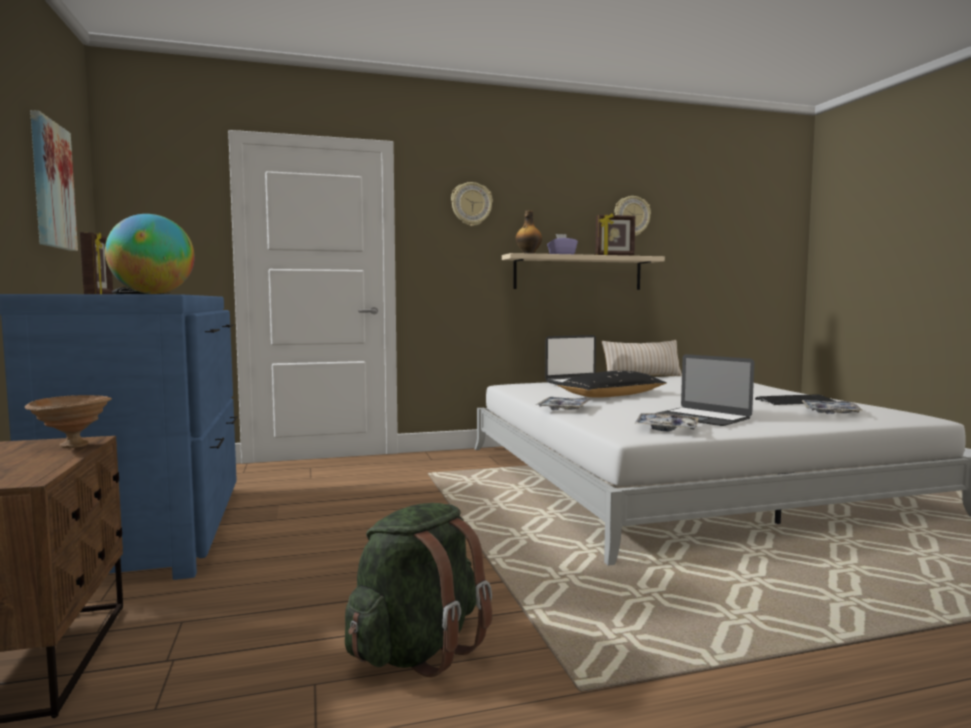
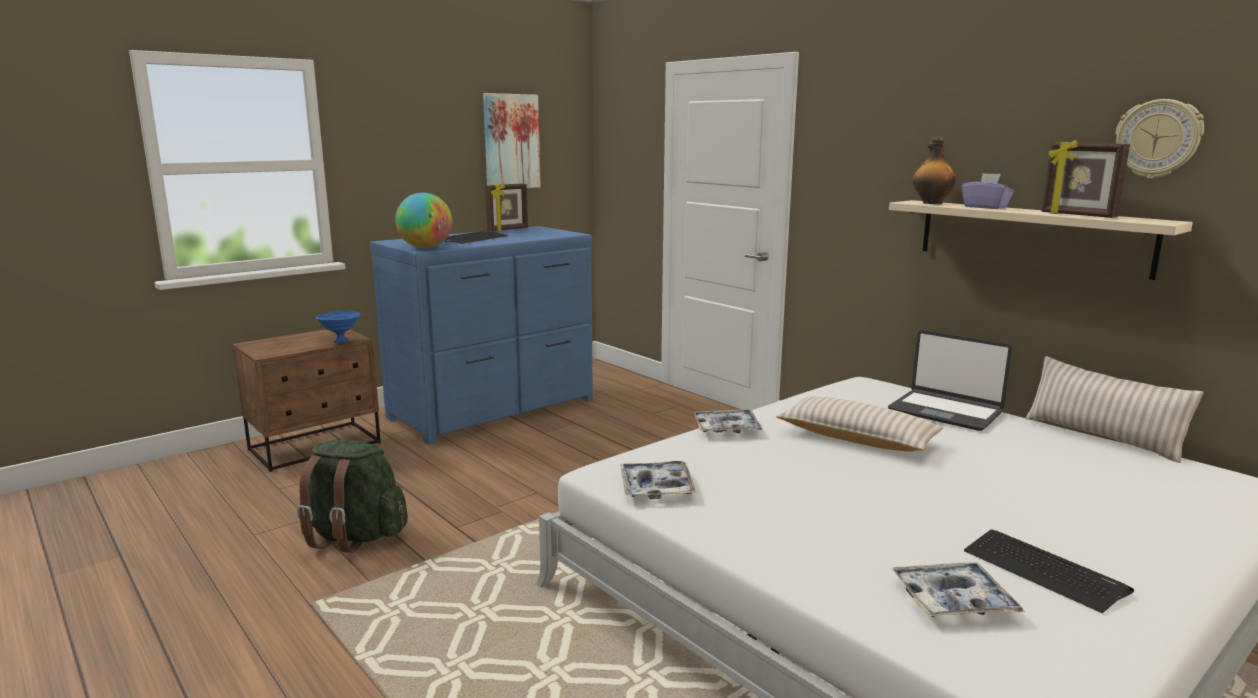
camera: 65 degrees right, 10 degrees up
brown bowl [24,395,112,448] -> blue bowl [315,310,361,343]
wall clock [451,182,493,226] -> none
black pillow [557,371,666,398] -> beige pillow [776,396,943,452]
laptop [655,354,754,426] -> none

